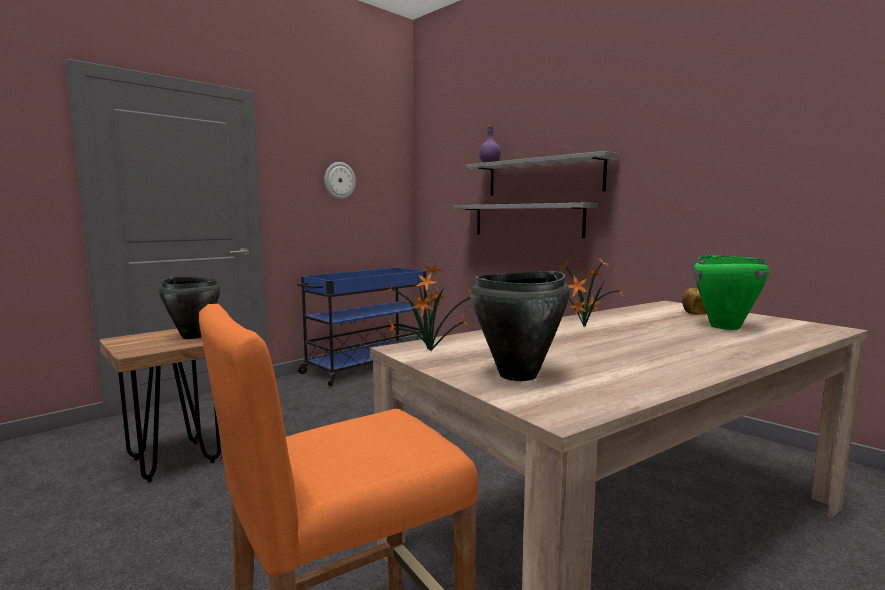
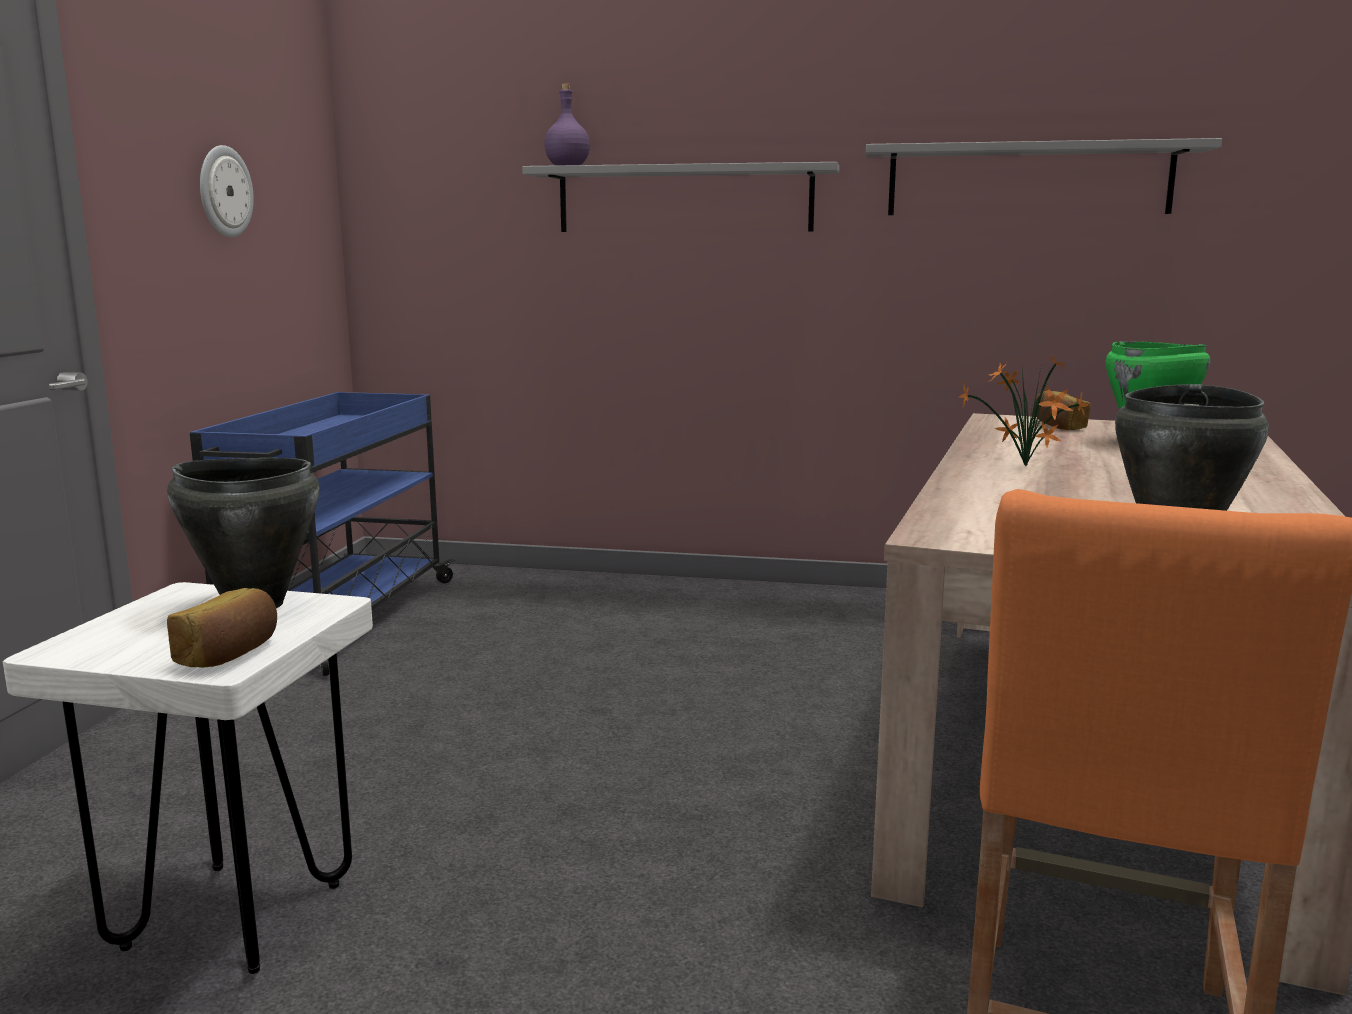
camera: 35 degrees left, 5 degrees up
brown stool [99,329,221,482] -> white stool [3,582,373,974]
potted plant [386,264,471,351] -> none
grey shelf [454,203,598,238] -> grey shelf moved to [866,138,1222,215]
none -> bread [167,588,277,668]

